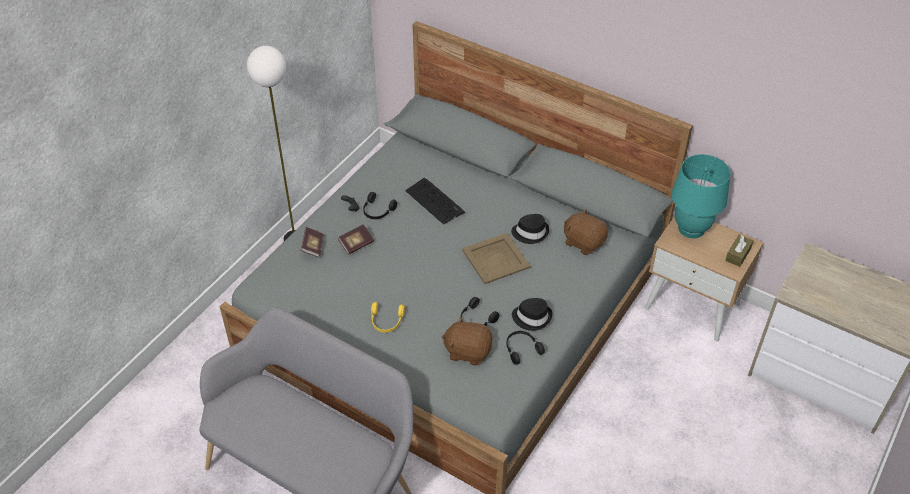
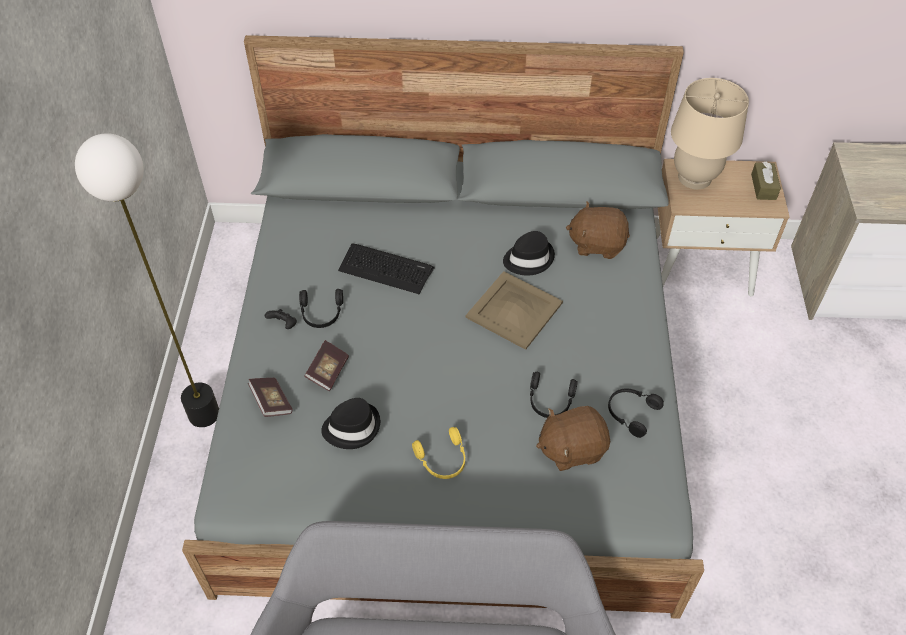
camera: 30 degrees left, 5 degrees up
black hat [512,298,553,331] -> black hat moved to [321,398,380,449]
turquoise table lamp [671,154,731,238] -> beige table lamp [671,78,749,189]

